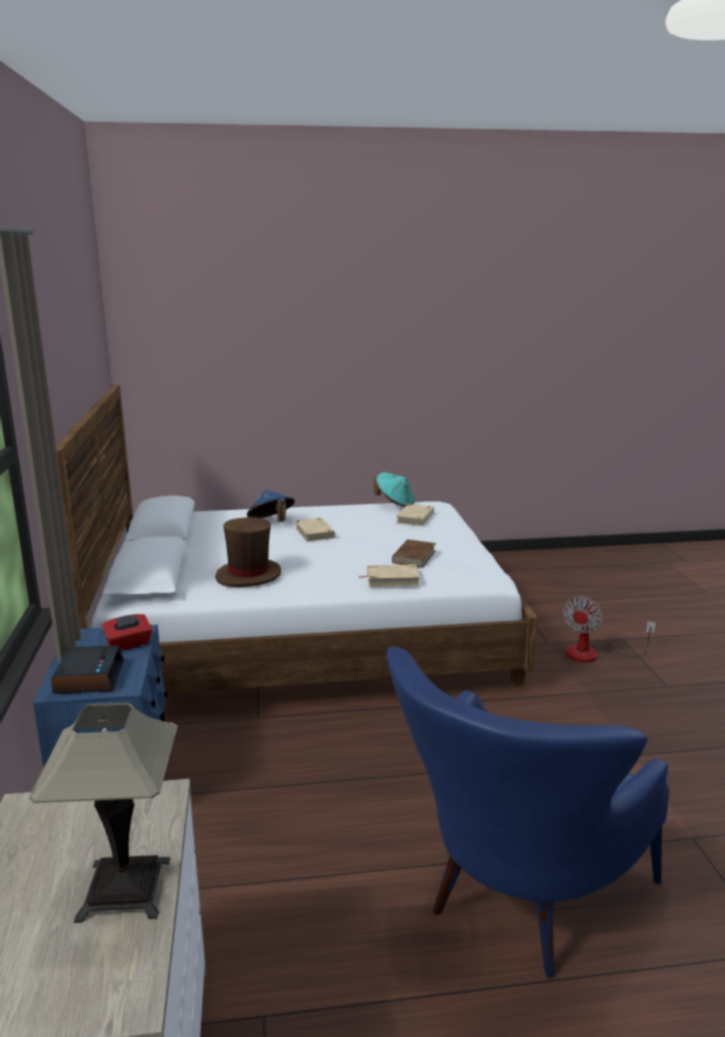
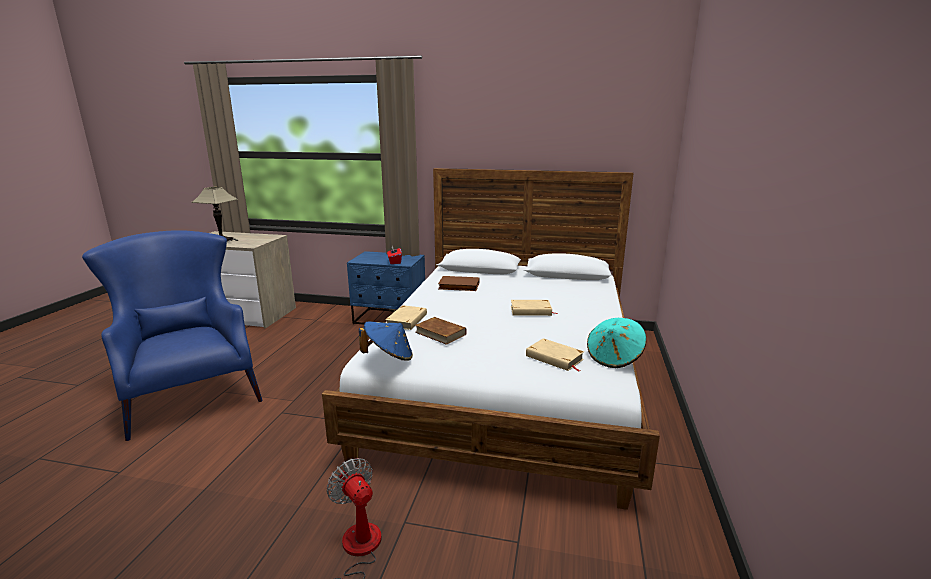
camera: 110 degrees right, 0 degrees up
alarm clock [51,645,124,694] -> none
brown hat [215,517,281,587] -> brown book [438,276,479,291]
blue hat [247,490,295,522] -> blue hat moved to [359,321,413,361]

